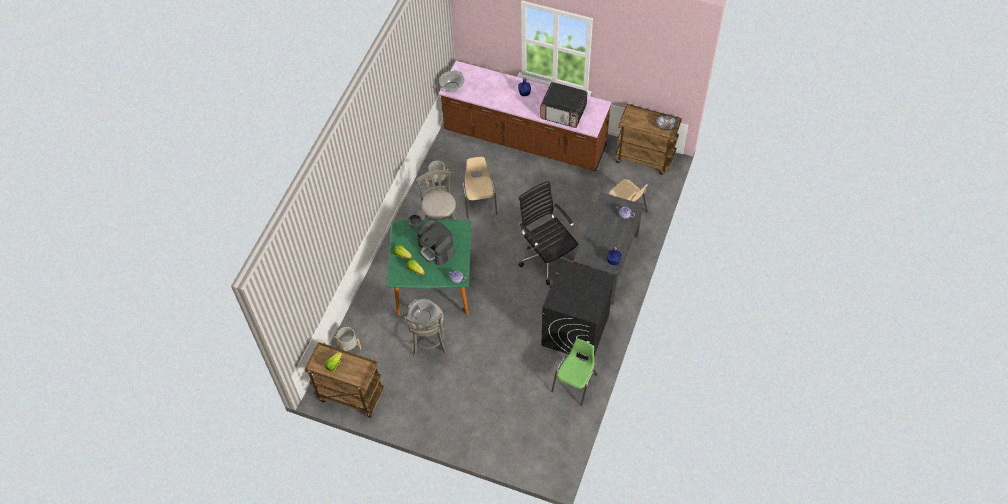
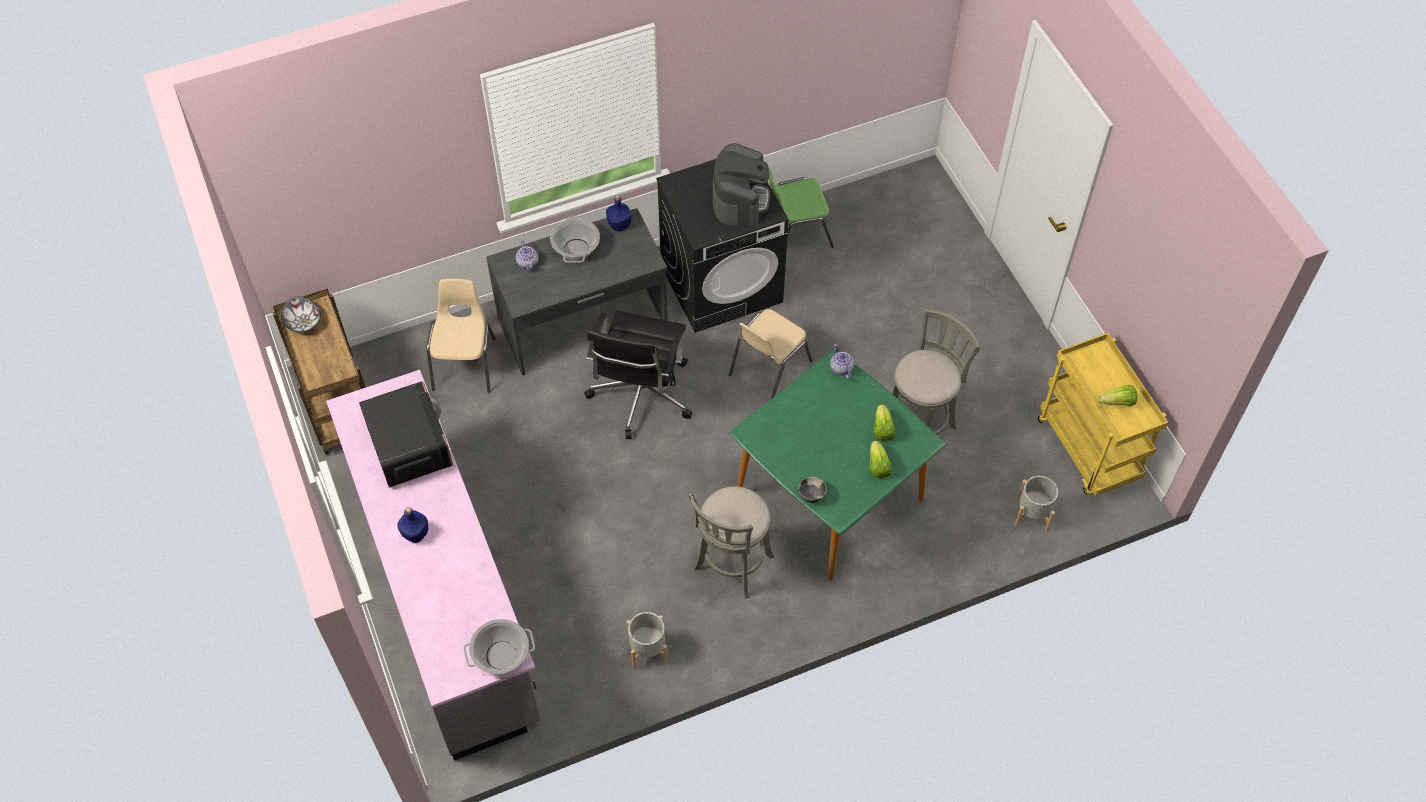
camera: 135 degrees left, 0 degrees up
brown cart [305,342,385,418] -> yellow cart [1038,333,1168,496]
cooking pot [408,299,437,325] -> cooking pot moved to [550,216,600,263]
coffee machine [417,220,455,266] -> coffee machine moved to [713,143,770,227]
brown counter [439,61,611,171] -> grey counter [326,370,540,761]
beige chair [463,157,497,219] -> beige chair moved to [729,309,813,400]

